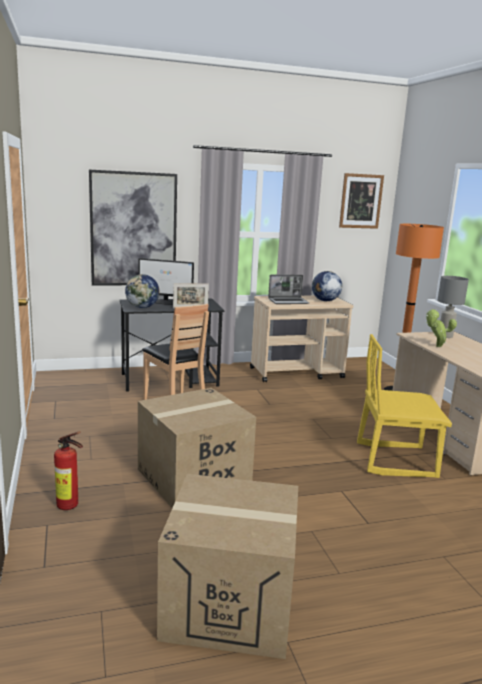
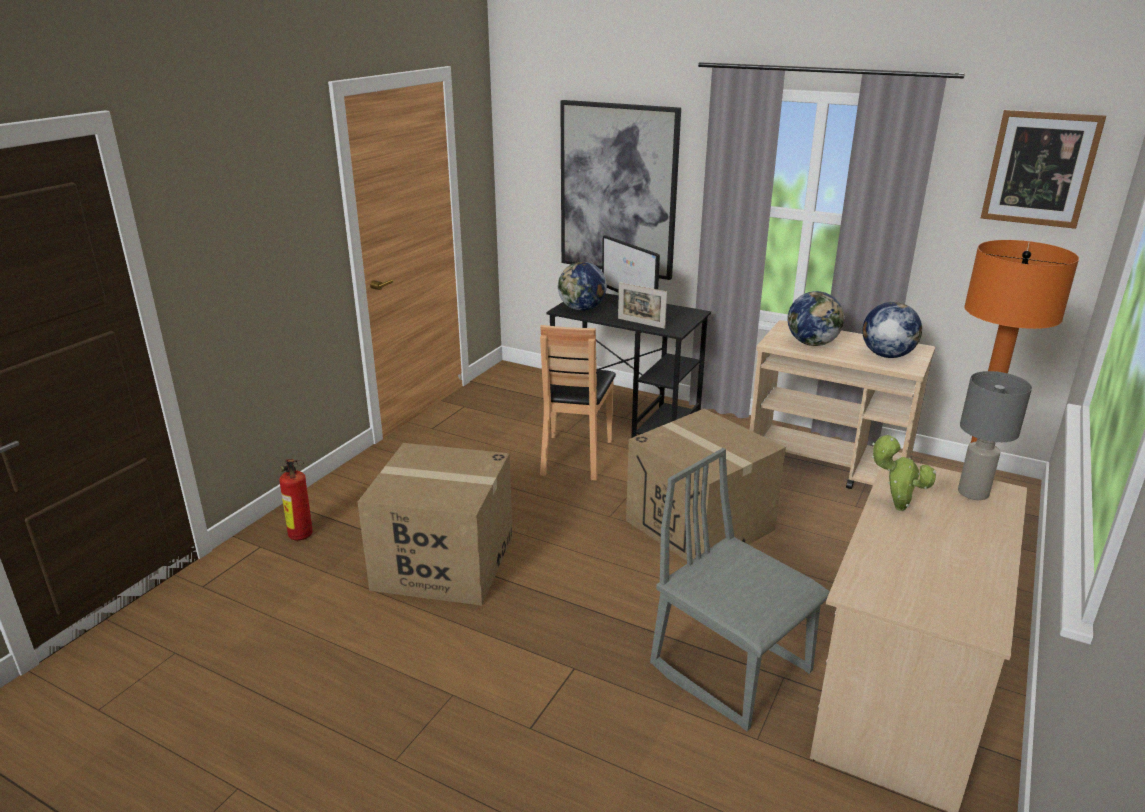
camera: 45 degrees right, 10 degrees up
cardboard box [157,474,298,659] -> cardboard box moved to [626,409,786,561]
laptop [268,275,309,304] -> globe [788,291,845,346]
yellow chair [357,334,452,478] -> grey chair [650,448,830,731]

